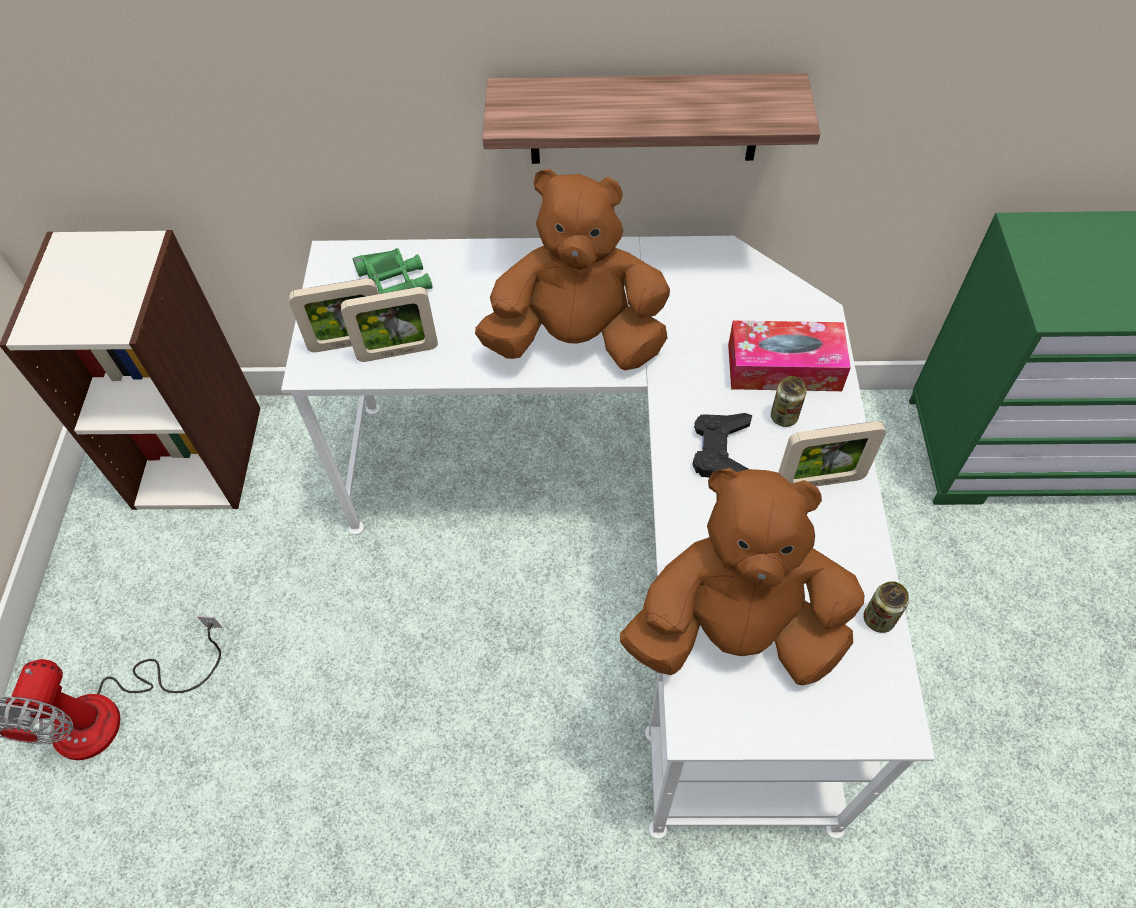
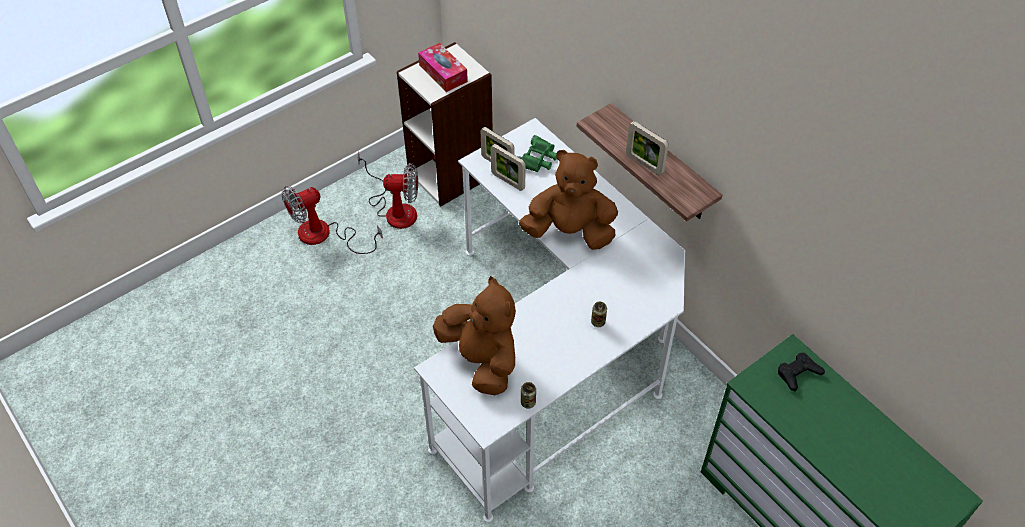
camera: 50 degrees right, 5 degrees down
brown plush toy [475,169,670,370] -> brown plush toy turned 45 degrees counterclockwise [519,150,618,250]
black game controller [692,413,752,478] -> black game controller moved to [778,353,825,392]
tissue box [728,321,851,391] -> tissue box moved to [418,43,468,92]
picture frame [778,421,886,487] -> picture frame moved to [626,121,669,176]
none -> fan [357,151,418,229]

